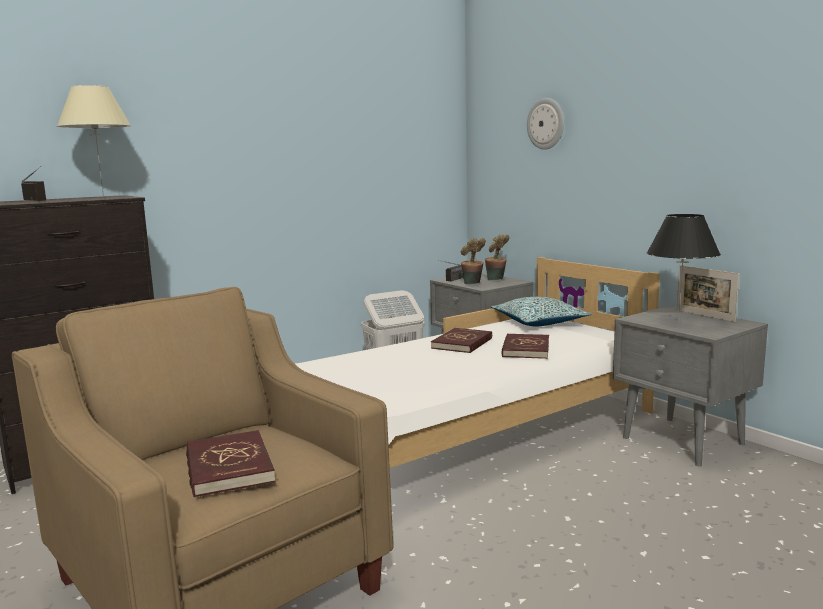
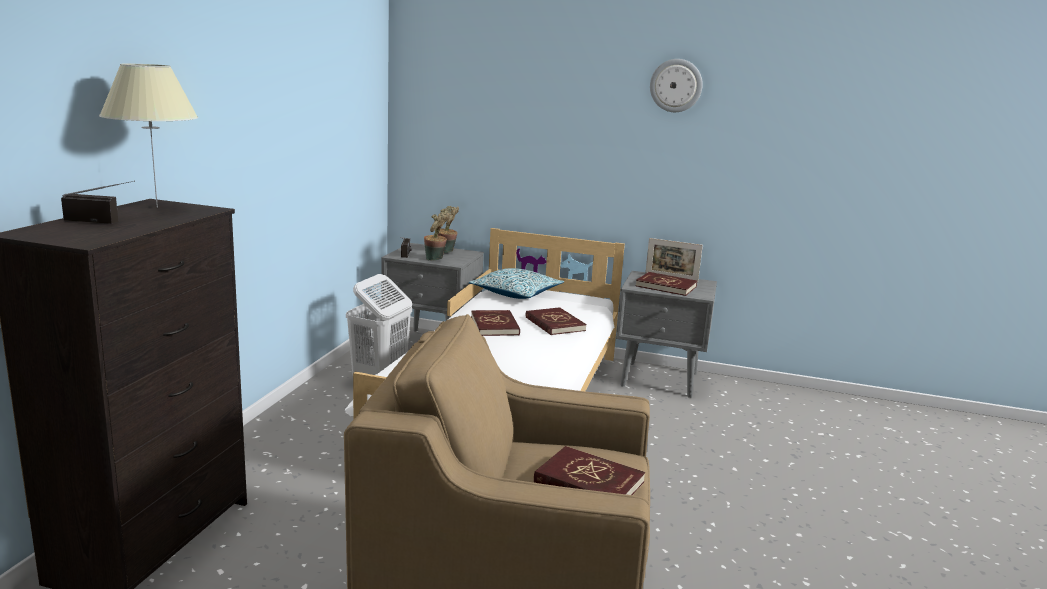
camera: 40 degrees left, 5 degrees up
wall clock [527,98,564,150] -> wall clock moved to [650,59,703,112]
black table lamp [647,214,721,320] -> red book [636,272,697,296]

